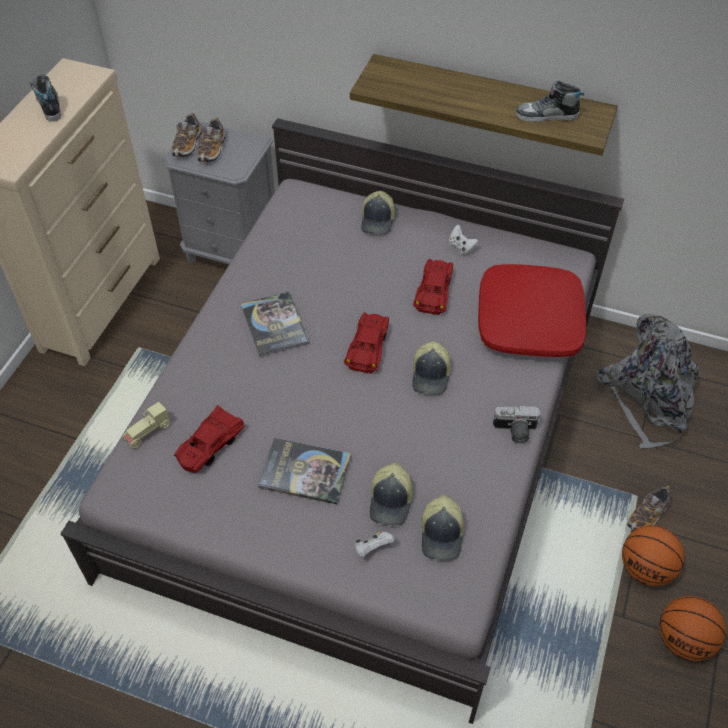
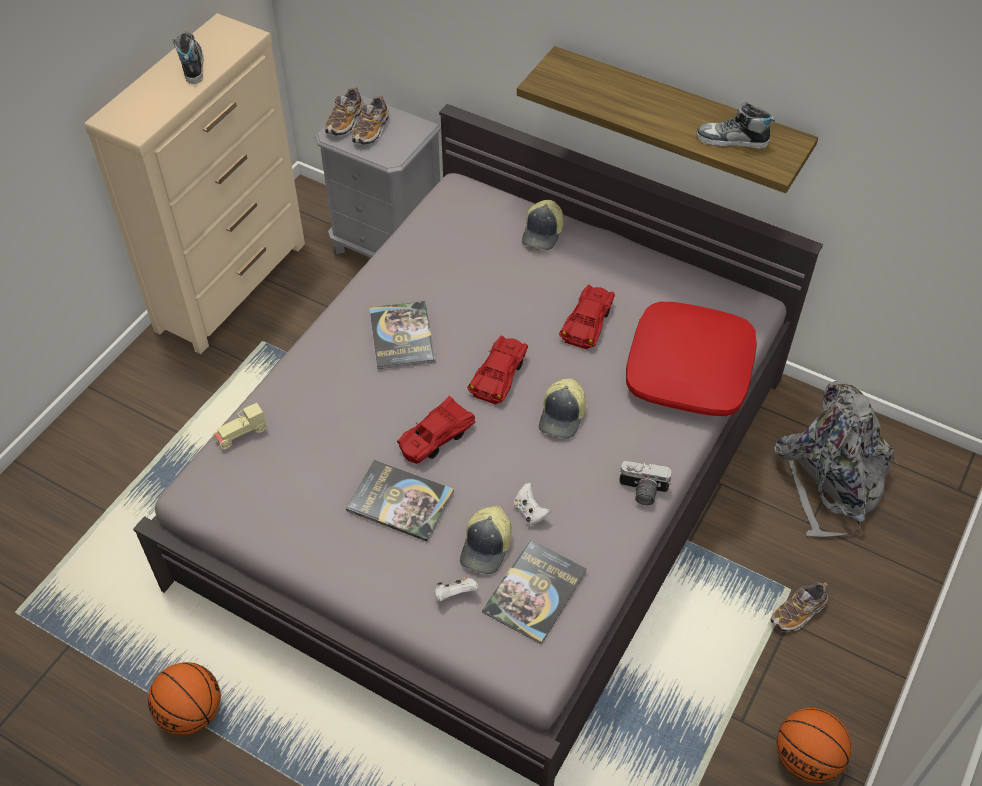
camera: 10 degrees right, 0 degrees up
red toy car [174,405,245,473] -> red toy car moved to [397,396,475,464]
cap [421,495,464,561] -> book [482,540,587,644]
white game controller [449,224,479,255] -> white game controller moved to [514,483,551,526]
basketball [622,525,685,586] -> basketball moved to [148,662,221,735]

